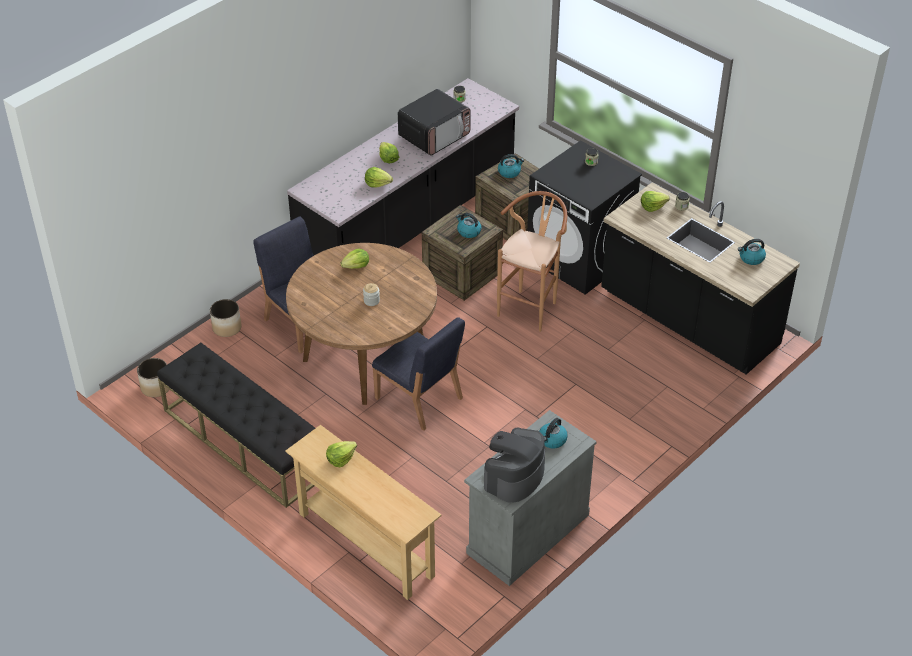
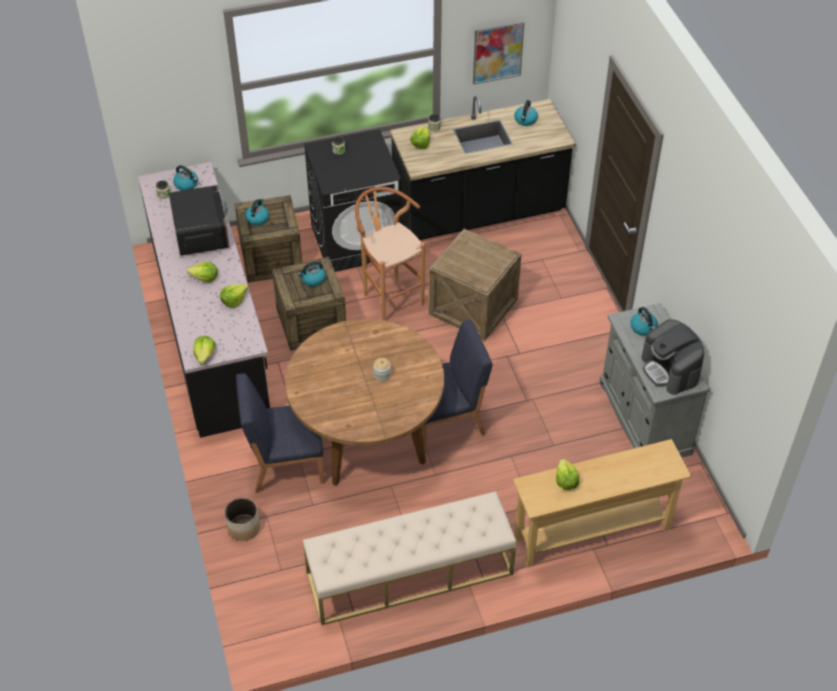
camera: 60 degrees left, 5 degrees up
planter [137,358,170,397] -> none
black bench [157,343,315,508] -> beige bench [303,491,516,625]
lettuce [340,249,369,269] -> lettuce moved to [194,336,216,364]
none -> kettle [173,165,198,191]
none -> crate [429,229,522,341]
none -> picture [473,21,525,84]

